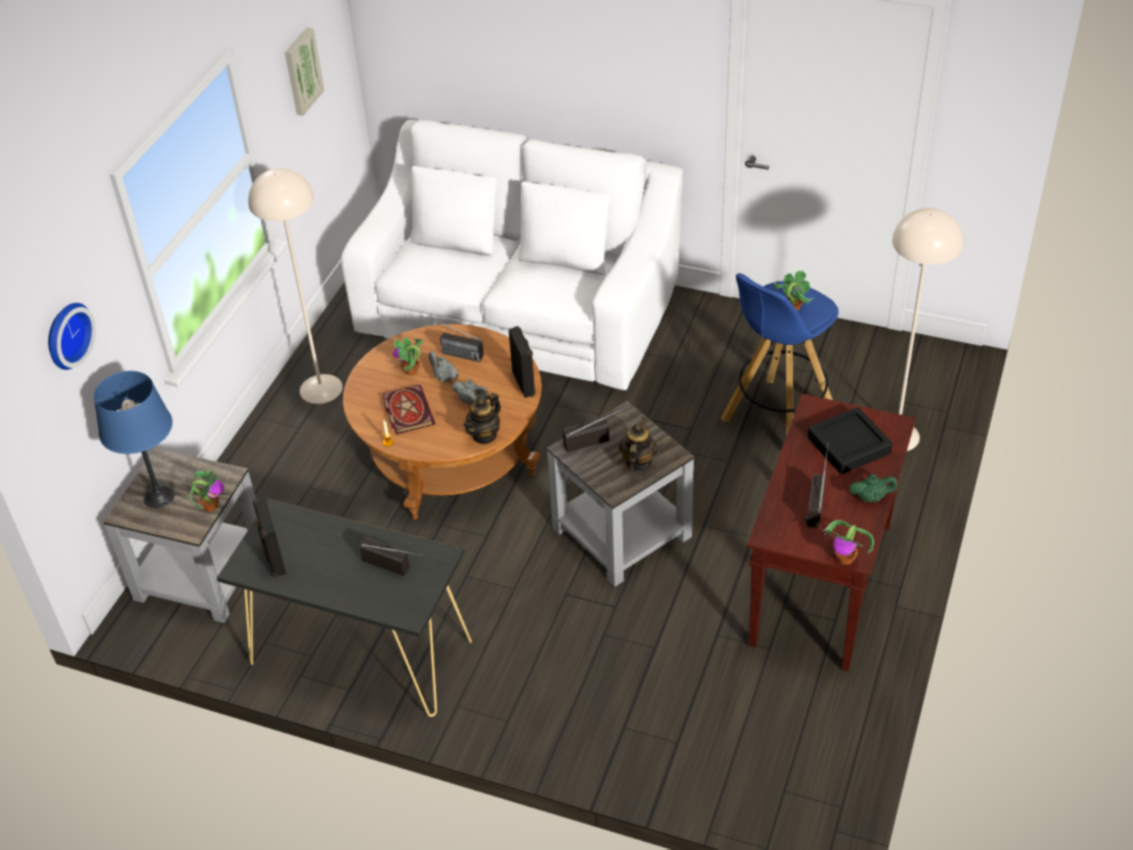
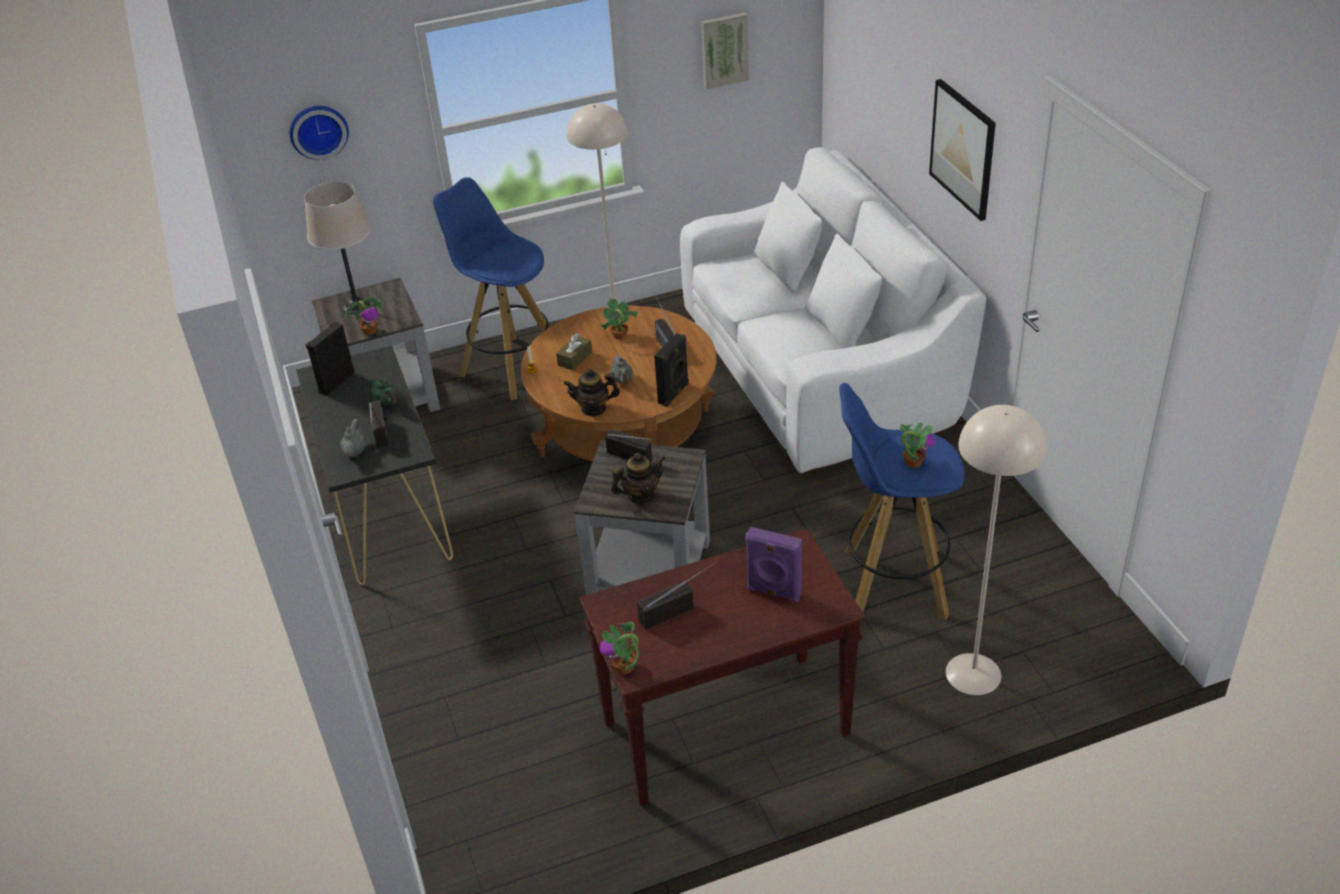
camera: 50 degrees right, 5 degrees down
blue table lamp [94,371,175,508] -> beige table lamp [304,181,371,314]
book [383,385,435,435] -> brown tissue box [556,333,592,370]
grey teapot [429,351,459,382] -> grey teapot moved to [340,419,366,458]
black tray [807,407,893,474] -> purple speaker [745,527,802,602]
green teapot [849,474,897,502] -> green teapot moved to [369,378,397,405]
none -> blue stool [433,177,549,401]
none -> picture [929,79,996,221]

